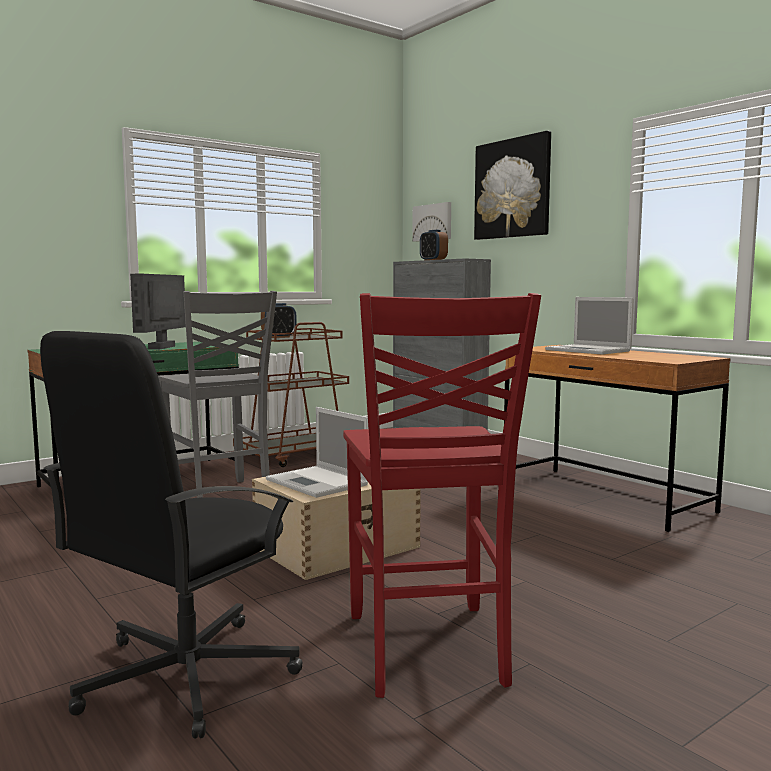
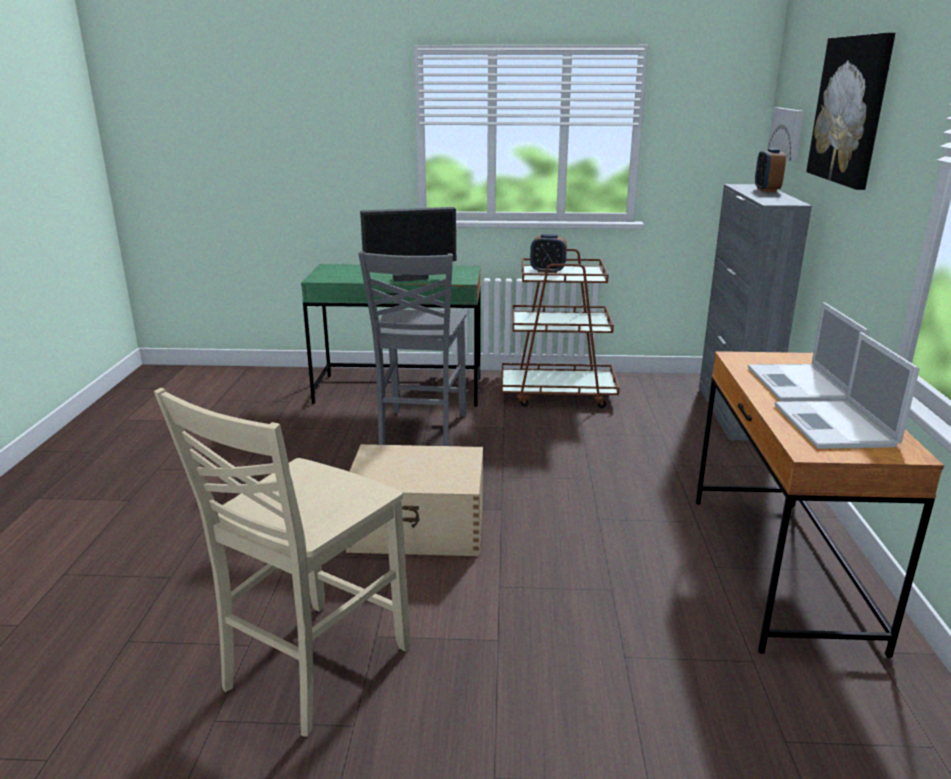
camera: 40 degrees right, 15 degrees up
black office chair [40,331,303,739] -> none
monitor [130,274,186,349] -> monitor turned 150 degrees counterclockwise [360,207,456,282]
laptop [266,407,369,498] -> laptop moved to [774,332,920,449]
red chair [343,293,541,698] -> beige chair [154,388,411,737]

